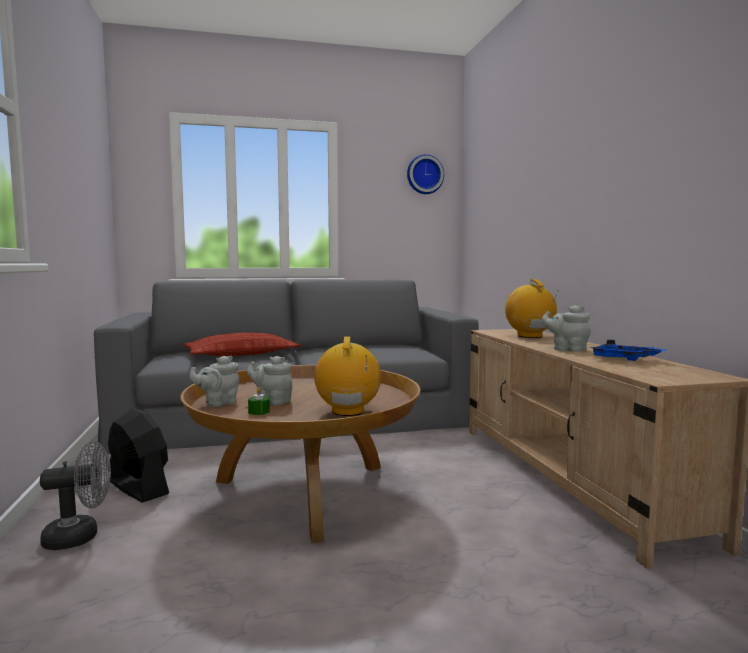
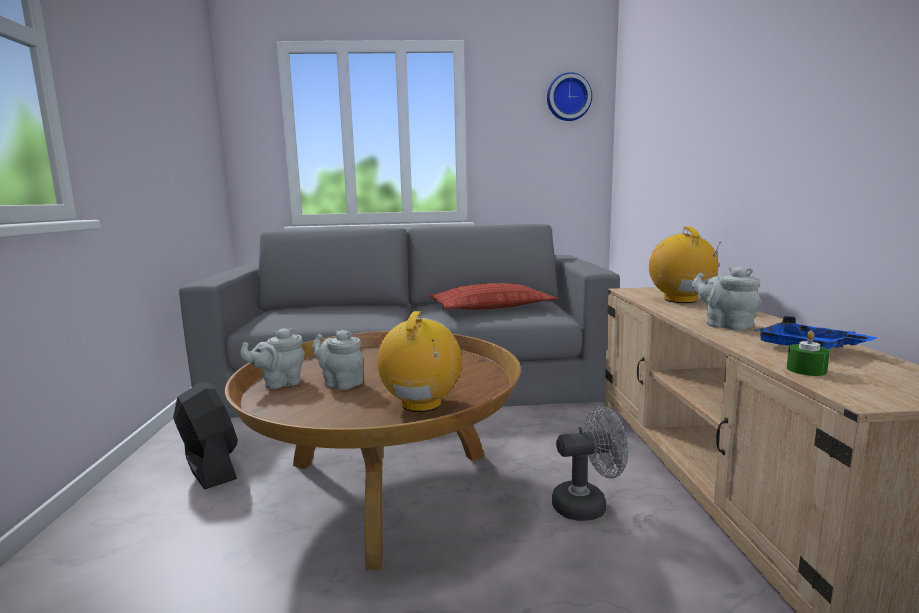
camera: 10 degrees right, 5 degrees up
grey fan [40,441,111,550] -> grey fan moved to [552,406,628,521]
pillow [183,333,301,356] -> pillow moved to [429,283,558,310]
green candle [248,387,270,415] -> green candle moved to [787,331,830,376]

